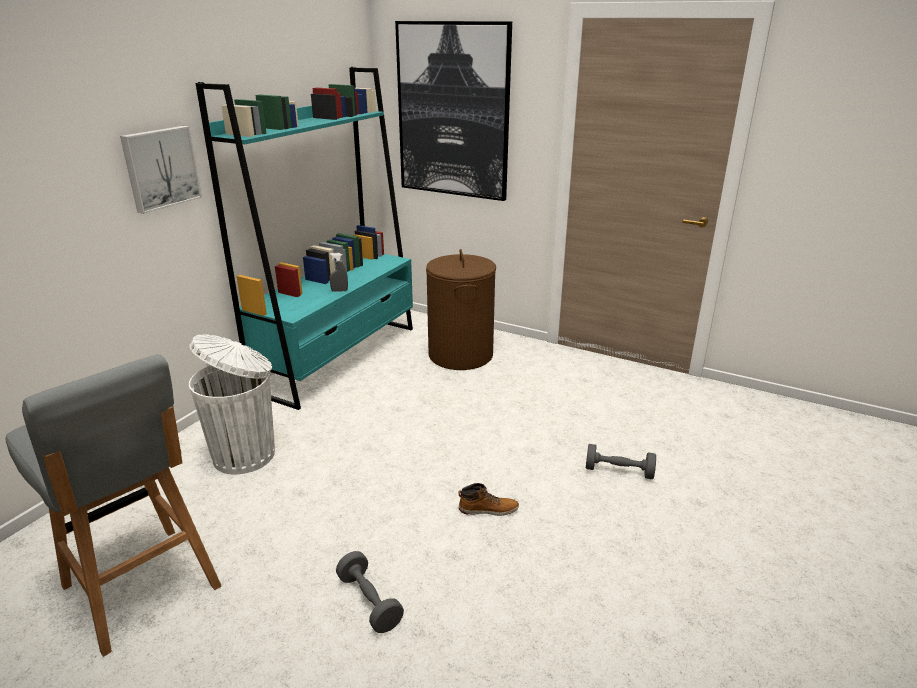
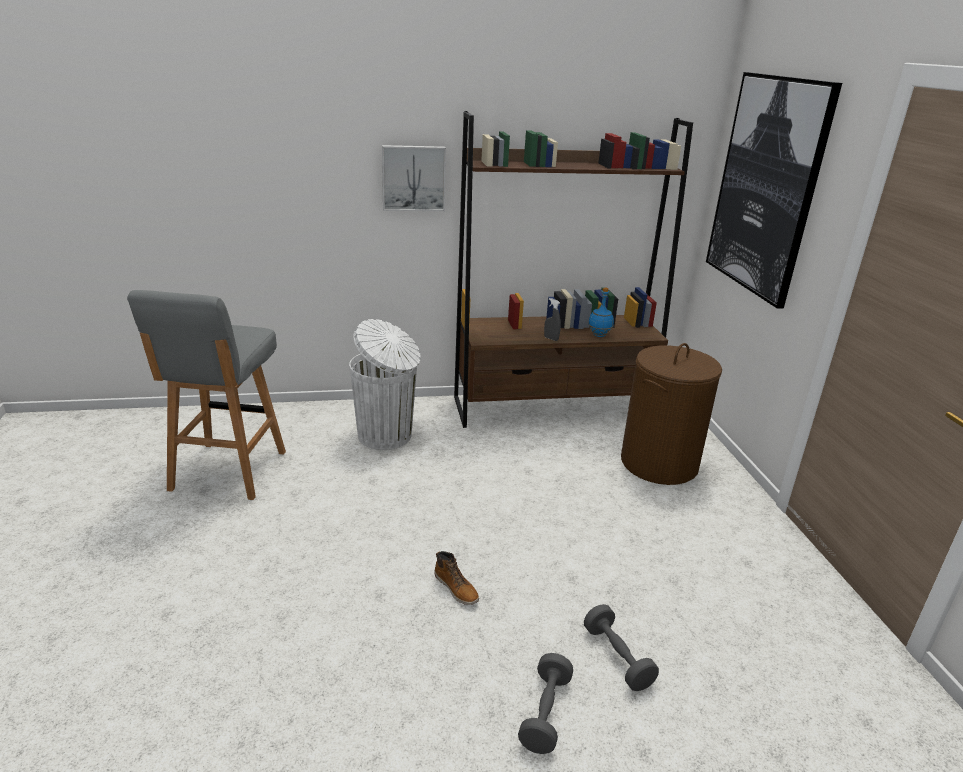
camera: 50 degrees right, 0 degrees up
turquoise bookcase [196,67,413,410] -> brown bookcase [454,111,693,428]
grey dumbbell [336,551,404,633] -> grey dumbbell moved to [518,653,573,754]
none -> blue bottle [588,287,614,337]

